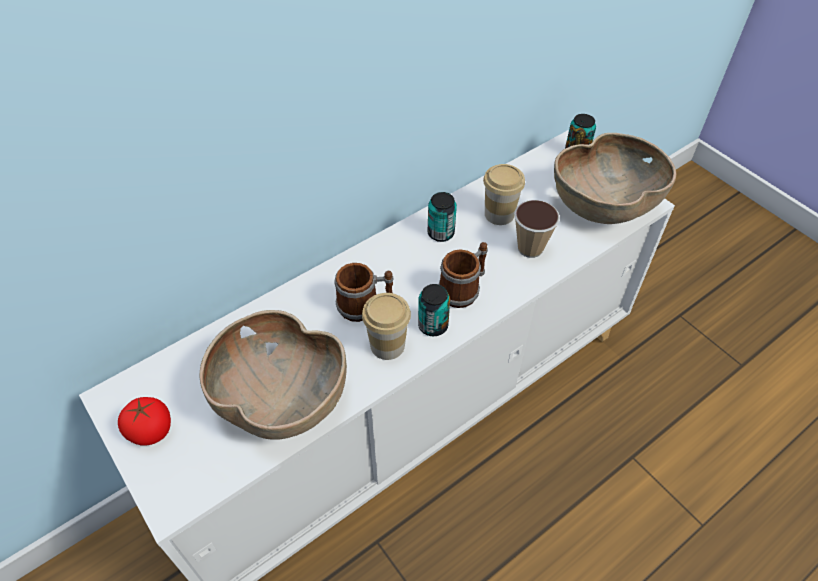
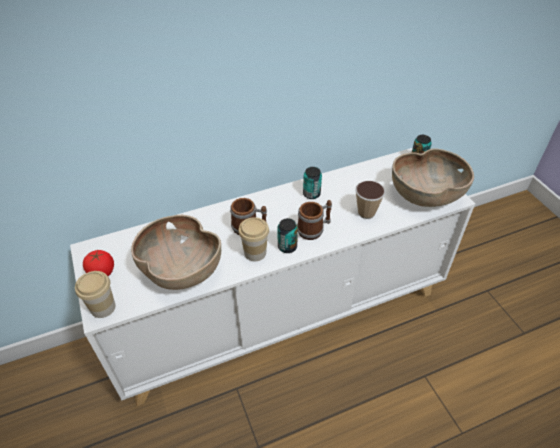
camera: 15 degrees right, 5 degrees down
cup [483,164,525,225] -> cup moved to [75,271,115,318]

